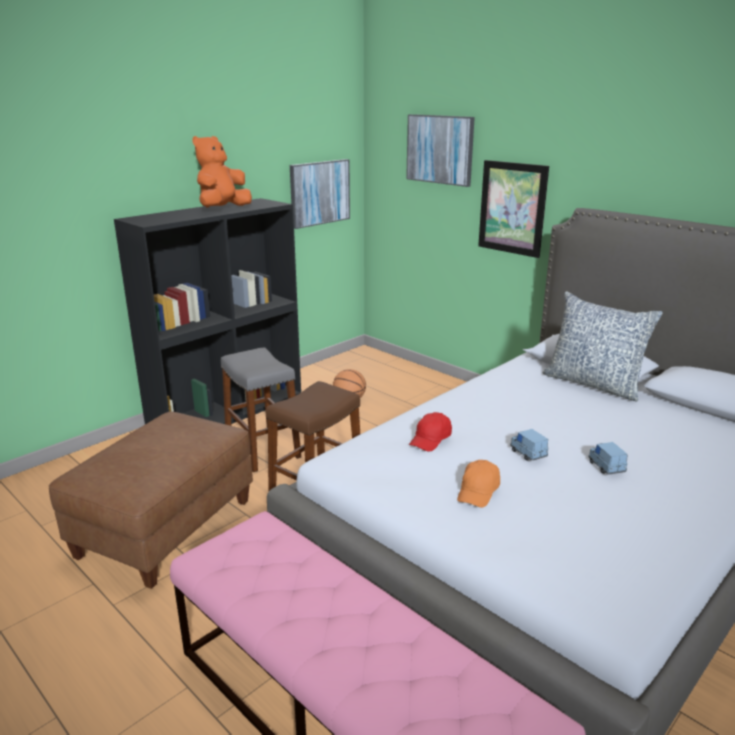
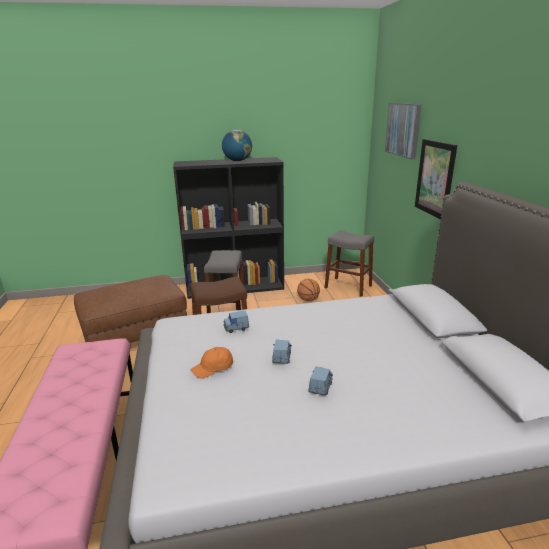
camera: 35 degrees right, 0 degrees up
orange plush toy [192,136,252,207] -> globe [222,130,252,161]
picture [290,159,350,229] -> none
red cap [409,412,452,452] -> blue toy car [224,311,249,333]
pillow [543,291,663,402] -> none
none -> grey stool [325,231,374,297]

